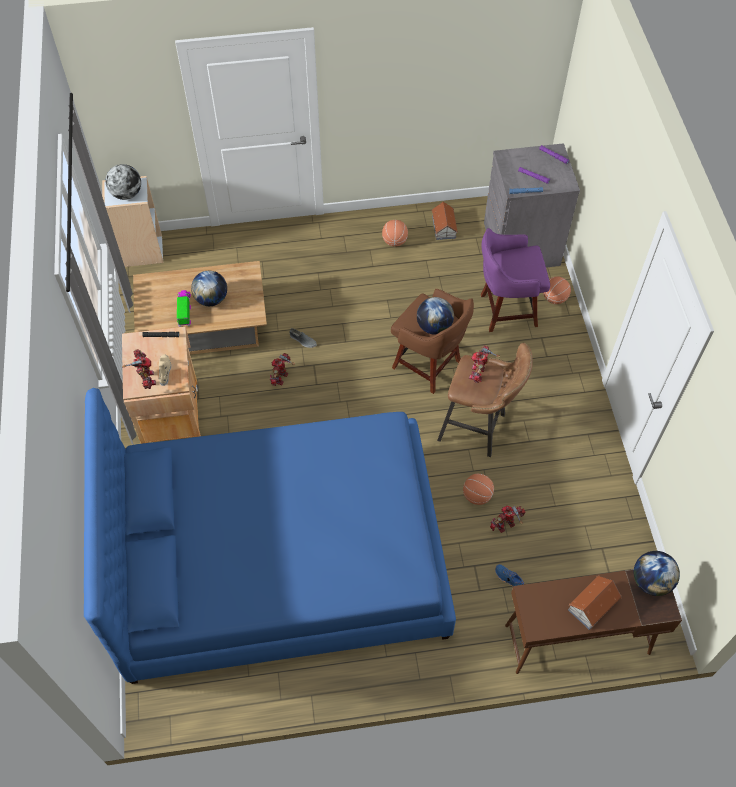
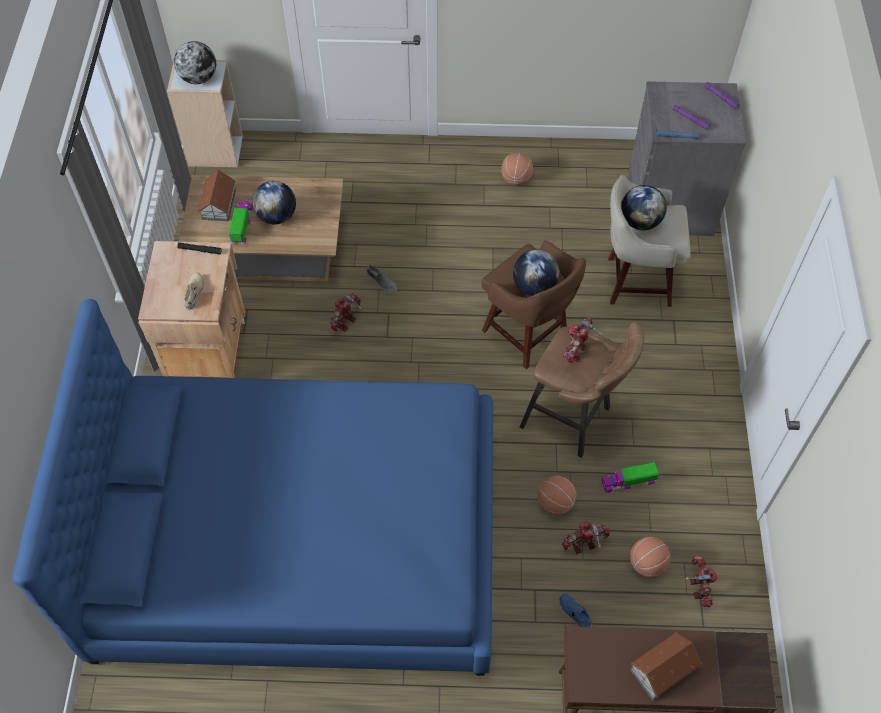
camera: 10 degrees right, 0 degrees up
toy robot [122,349,156,389] -> toy robot moved to [685,555,717,607]
toy house [432,202,458,240] -> toy house moved to [198,170,236,221]
purple stool [481,228,550,332] -> beige stool [608,174,691,307]
basketball [543,276,571,304] -> basketball moved to [630,537,671,578]
globe [634,551,680,596] -> globe moved to [621,185,667,230]
none -> toy truck [601,462,659,493]

